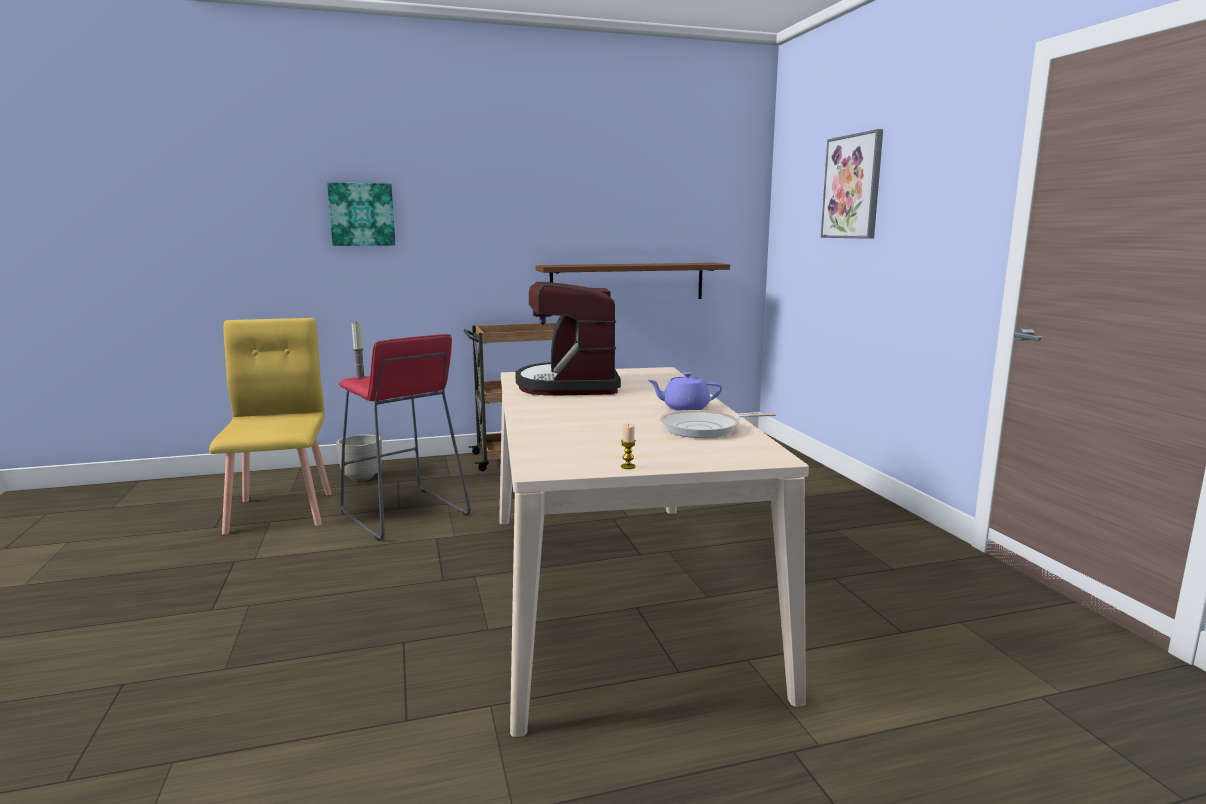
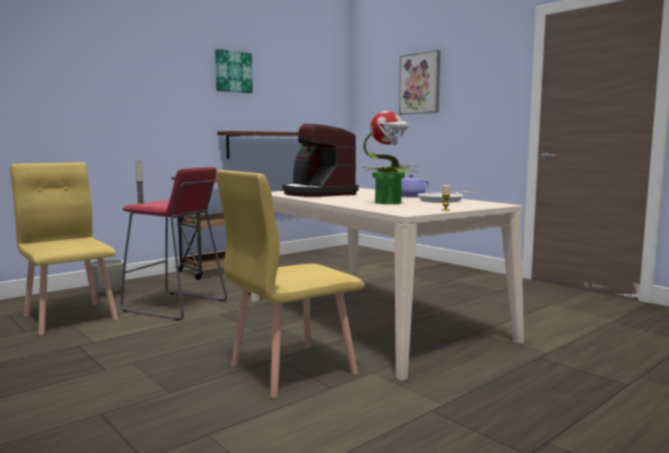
camera: 25 degrees left, 5 degrees down
picture [327,182,395,246] -> picture moved to [215,49,253,93]
none -> yellow chair [216,170,365,398]
none -> potted plant [362,111,419,204]

